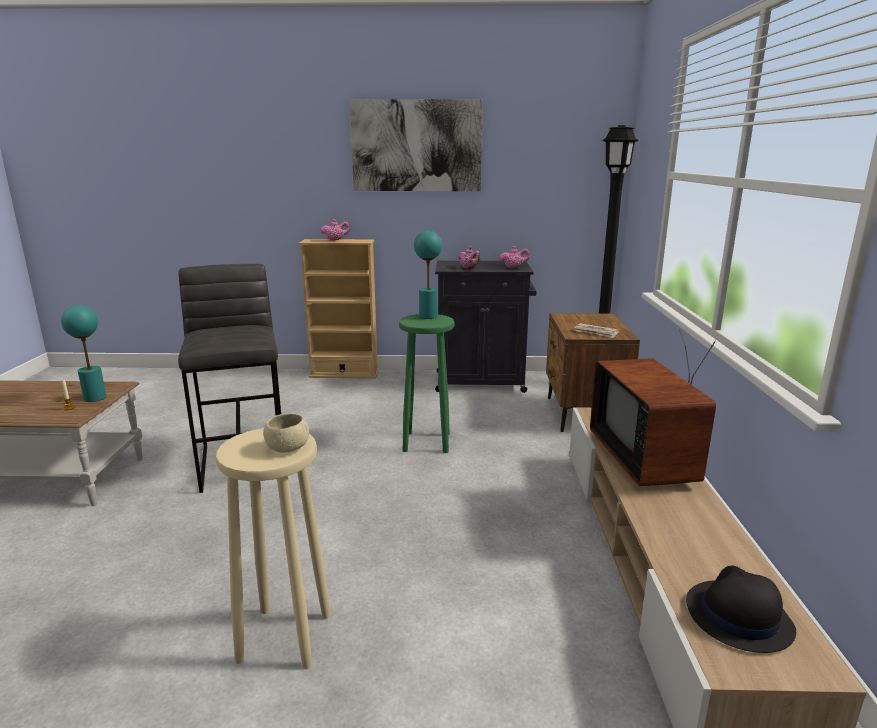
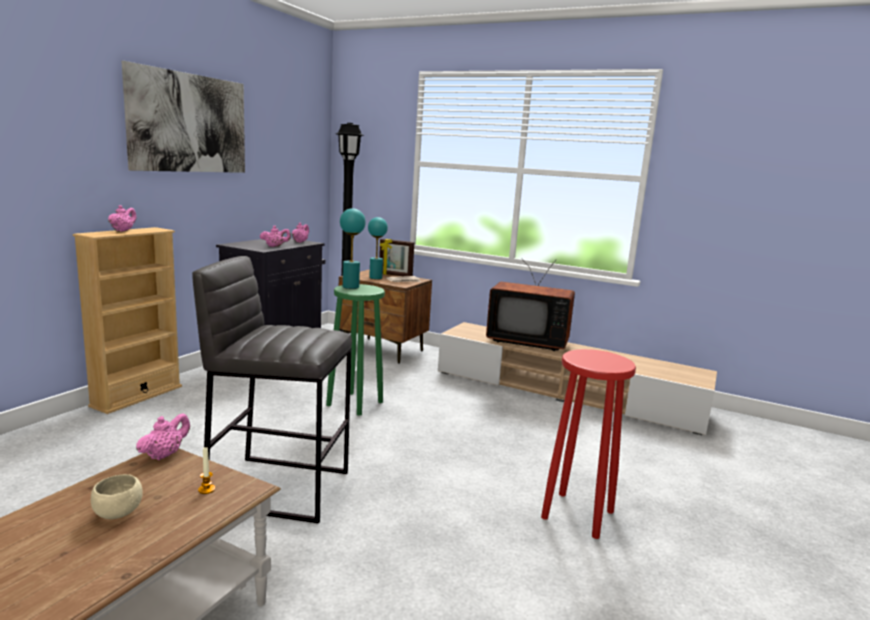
camera: 65 degrees left, 5 degrees down
turquoise table lamp [61,305,106,402] -> turquoise table lamp moved to [368,217,388,279]
beige stool [216,428,331,669] -> red stool [541,349,636,539]
beige bowl [263,414,309,452] -> beige bowl moved to [91,474,143,519]
black hat [686,565,796,653] -> none
none -> pink teapot [136,413,190,460]
none -> picture frame [379,239,414,276]

